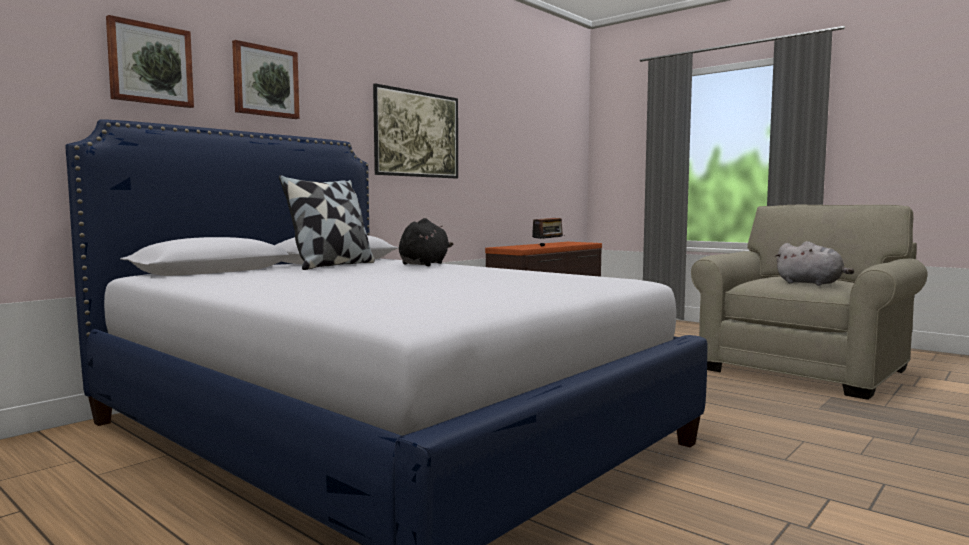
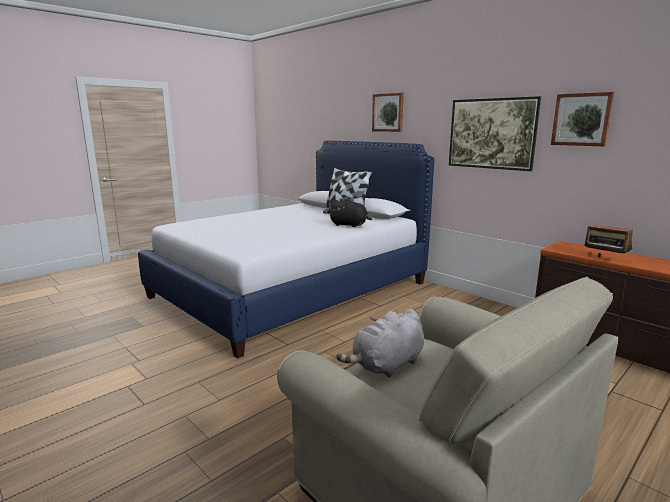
camera: 95 degrees right, 10 degrees up
picture [106,15,194,108] -> picture moved to [551,92,615,146]

